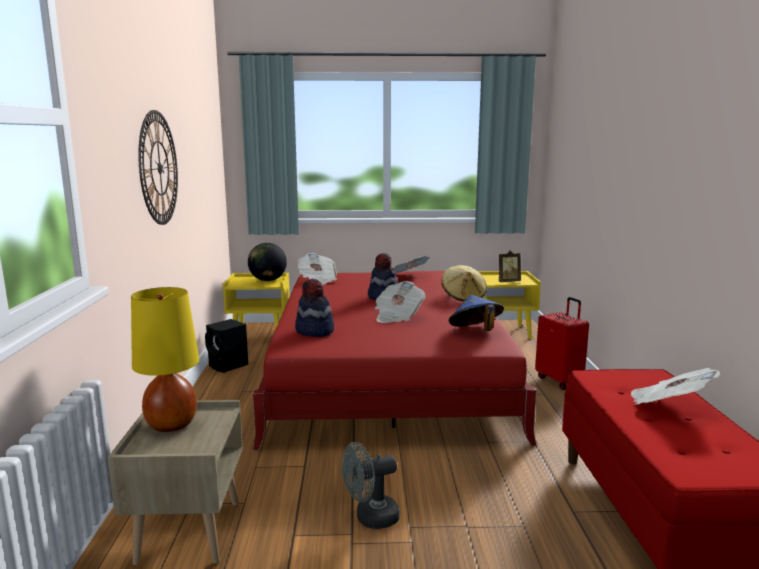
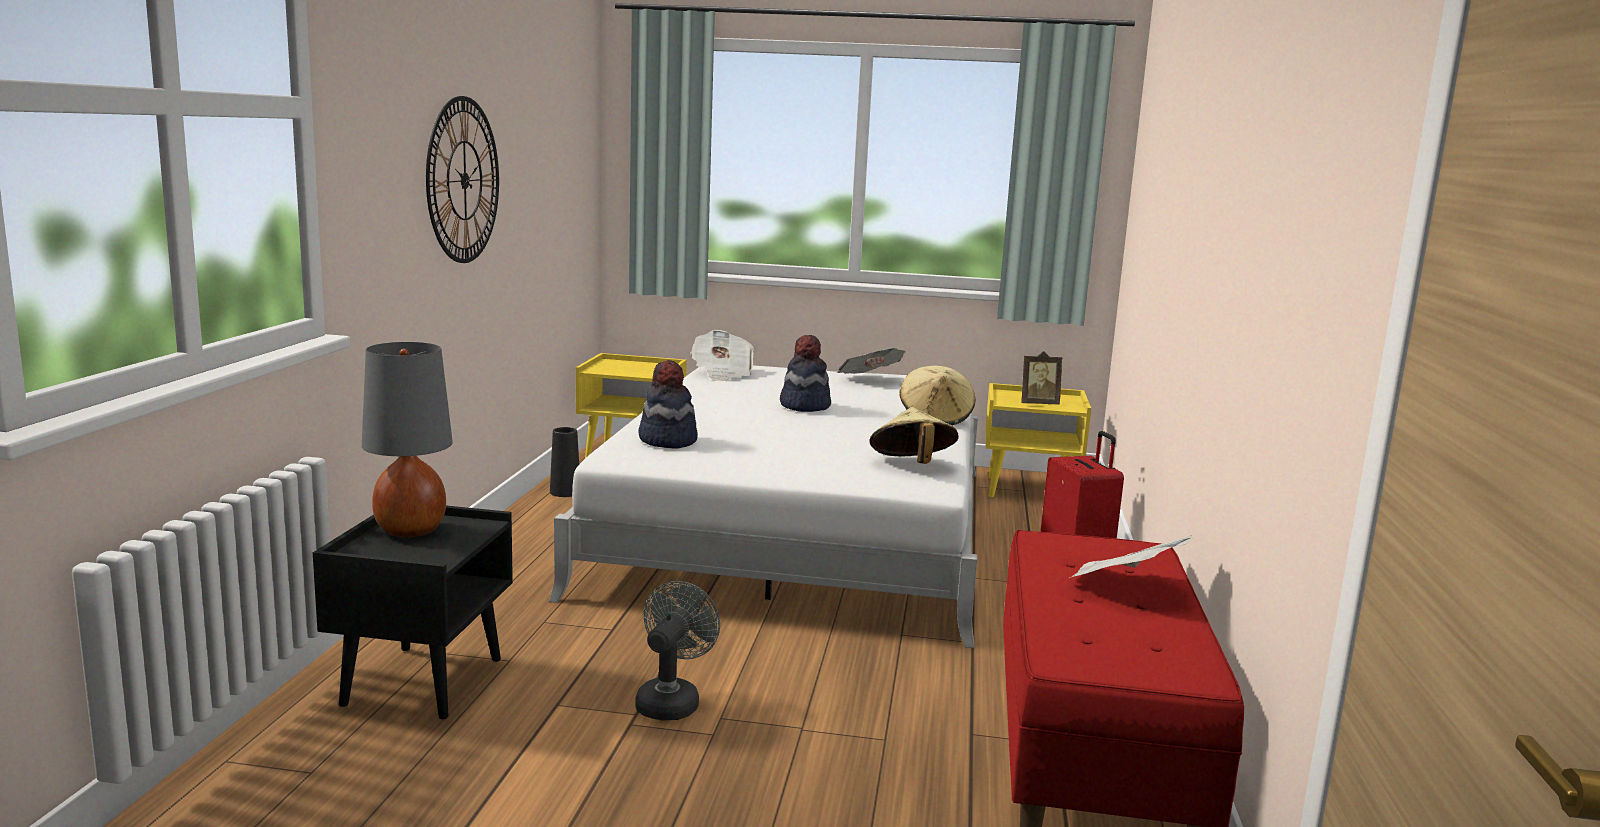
camera: 10 degrees right, 0 degrees up
beige nightstand [107,400,243,565] -> black nightstand [313,505,513,719]
yellow table lamp [131,287,199,432] -> grey table lamp [362,342,453,537]
black speaker [205,319,248,373] -> black vase [550,427,579,497]
globe [248,243,287,281] -> none
red bed [252,271,537,450] -> white bed [549,366,978,648]
grey fan [342,442,400,529] -> grey fan turned 120 degrees clockwise [635,581,720,721]
newspaper [375,281,426,323] -> none
blue hat [448,295,504,331] -> beige hat [869,407,959,464]

